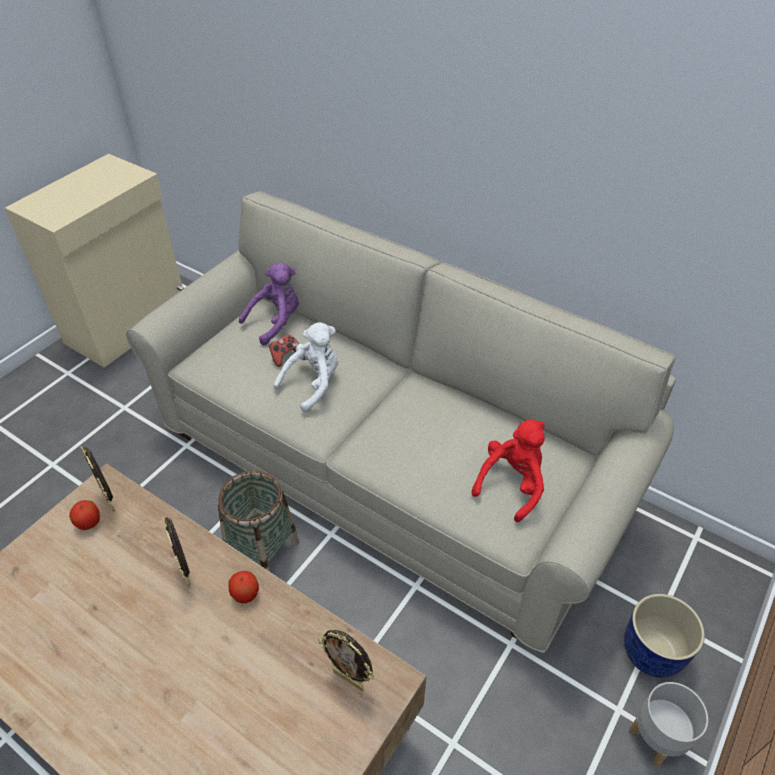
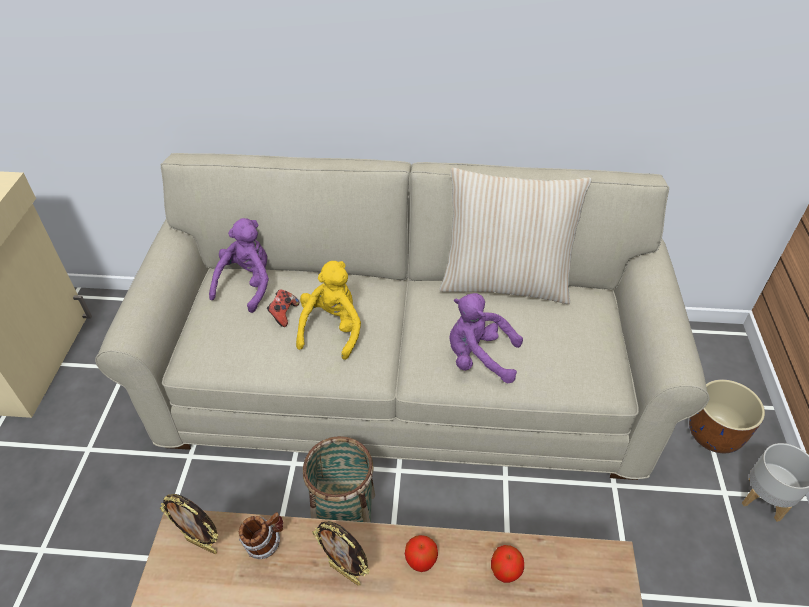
camera: 30 degrees left, 0 degrees up
apple [69,500,100,530] -> apple moved to [491,545,524,583]
white plush toy [273,322,338,413] -> yellow plush toy [296,261,361,360]
picture frame [318,630,375,691] -> none
red plush toy [472,420,545,522] -> none
blue planter [624,594,705,678] -> brown planter [689,379,765,453]
none -> mug [239,512,283,559]
none -> beige pillow [440,168,592,304]
none -> purple plush toy [449,293,523,383]

